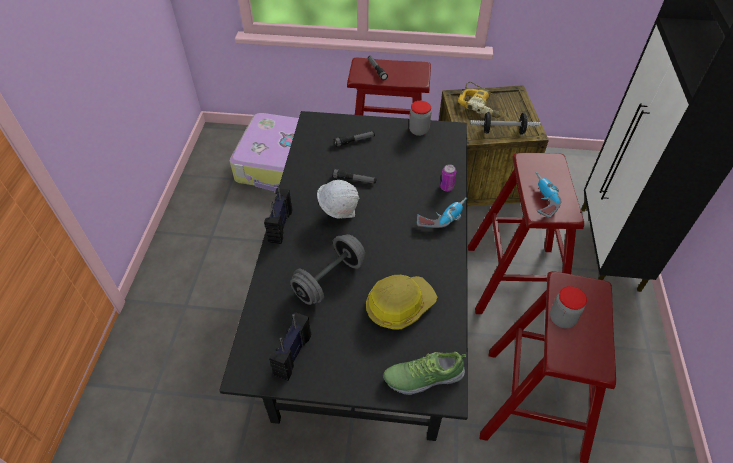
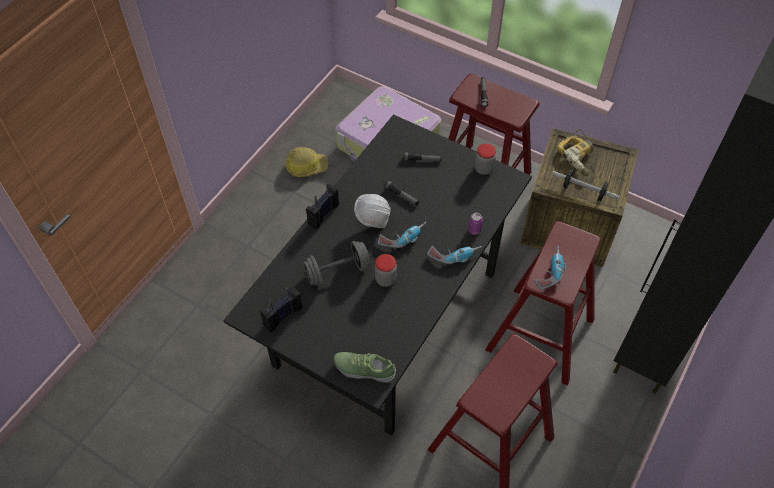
camera: 25 degrees right, 5 degrees up
hard hat [366,275,437,330] -> hard hat moved to [285,147,328,177]
jar [550,286,587,328] -> jar moved to [375,254,397,287]
none -> power drill [378,222,426,248]

